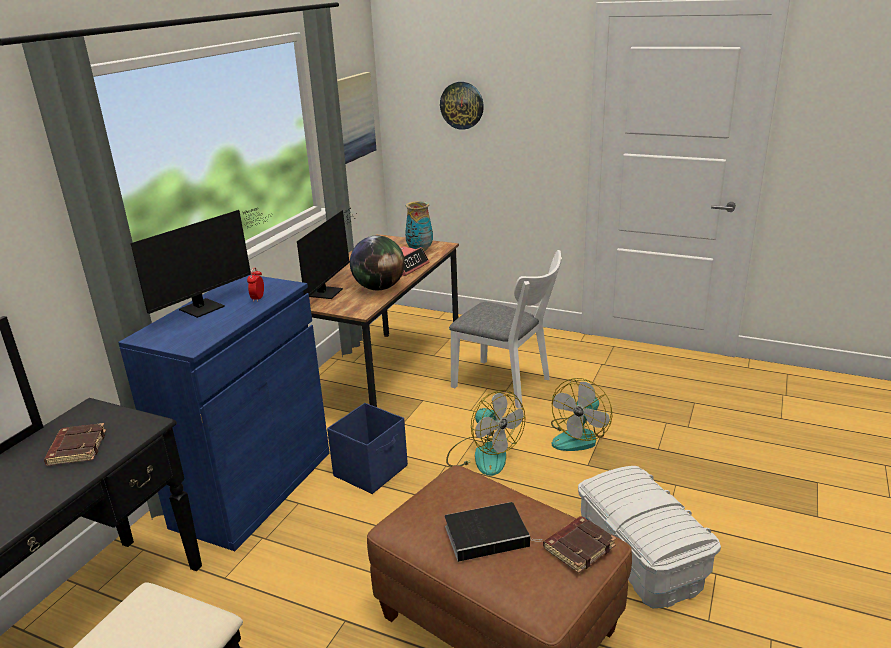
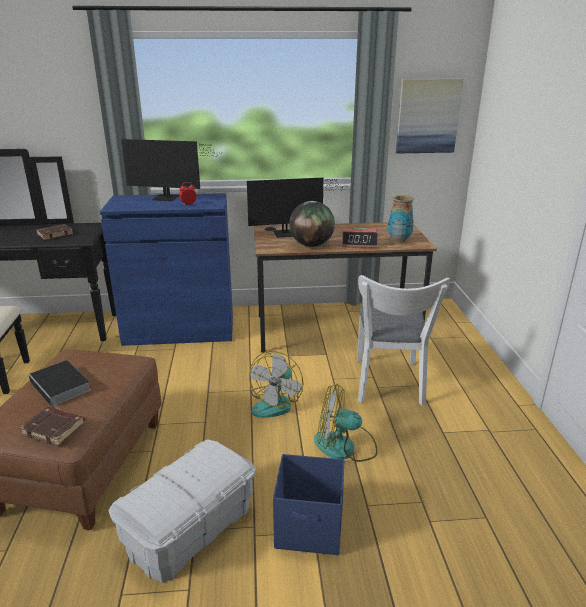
camera: 60 degrees right, 0 degrees up
blue storage box [327,403,408,494] -> blue storage box moved to [273,454,345,555]
wall clock [440,82,484,130] -> none

